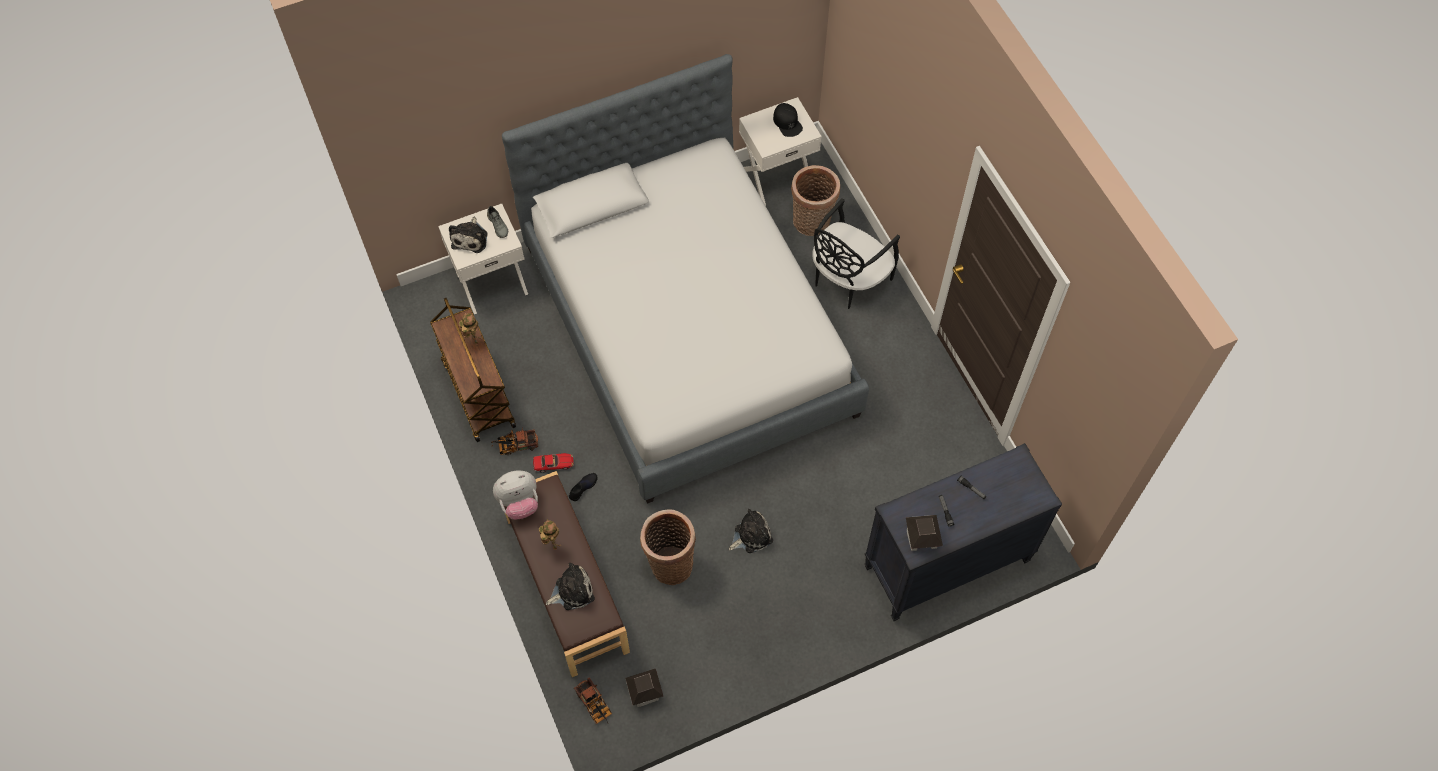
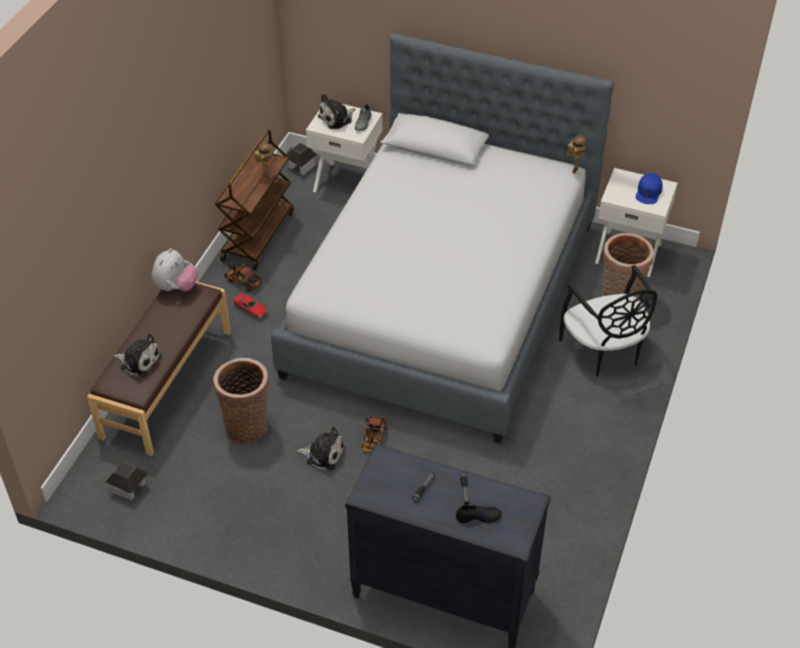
camera: 45 degrees right, 15 degrees down
plush toy [493,471,538,520] -> plush toy turned 90 degrees counterclockwise [152,248,198,291]
toy robot [539,519,561,550] -> toy robot moved to [567,135,585,174]
black shoe [569,473,598,501] -> black shoe moved to [456,505,502,523]
toy truck [574,677,612,724] -> toy truck moved to [362,415,387,452]
black cap [773,103,803,137] -> blue cap [636,173,662,204]
black chair [812,198,900,309] -> black chair turned 105 degrees counterclockwise [559,265,657,377]
toy house [906,515,943,551] -> toy house moved to [287,143,317,175]

